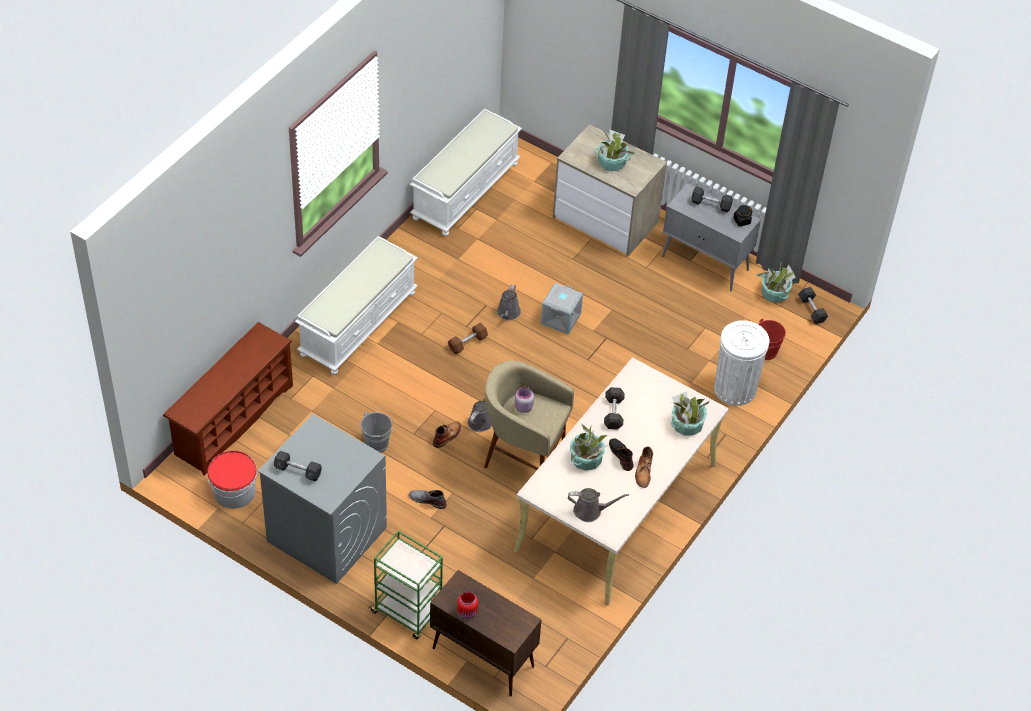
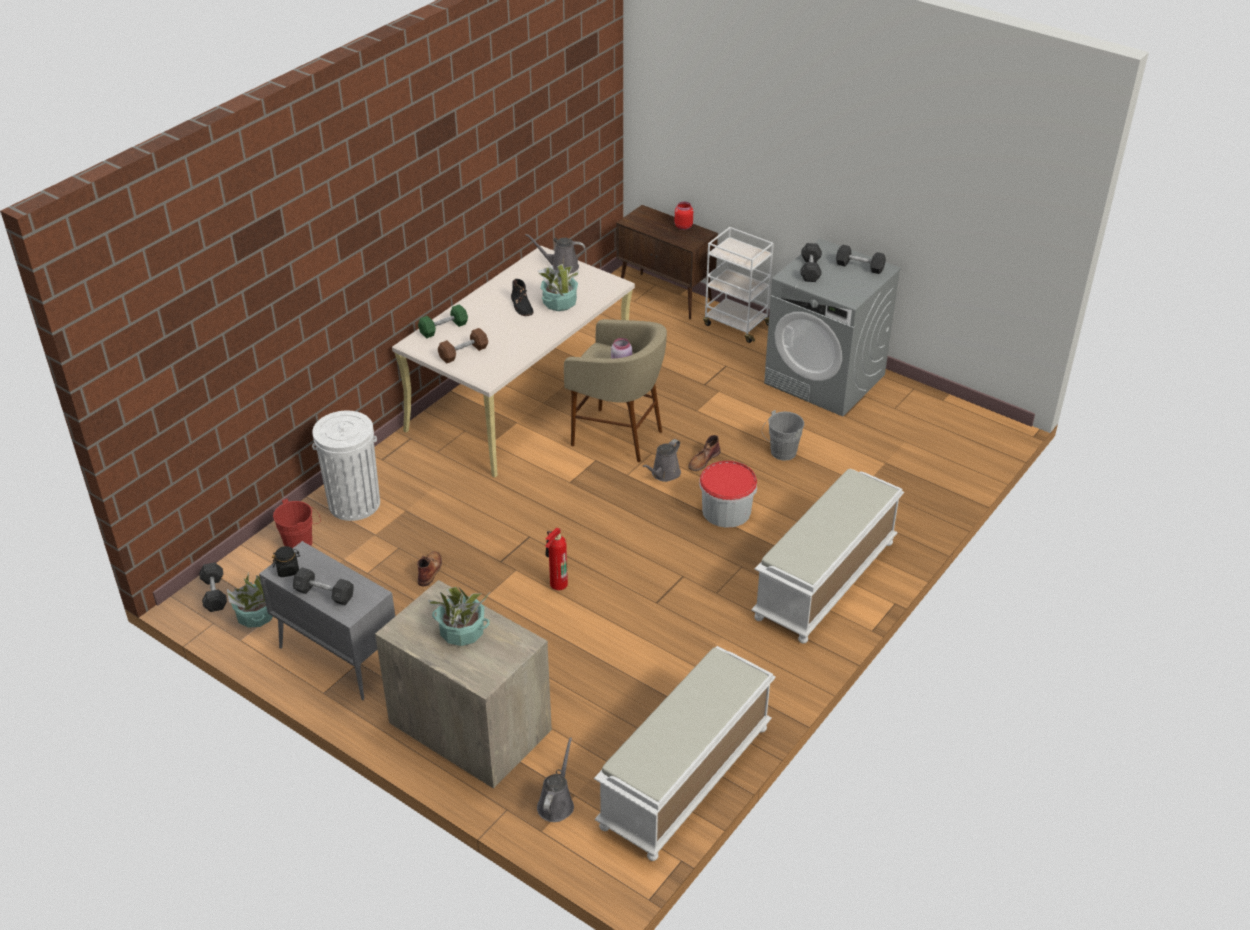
camera: 175 degrees left, 10 degrees down
brown shoe rack [163,322,293,476] -> none
bucket [208,451,257,509] -> bucket moved to [699,461,757,528]
green cart [369,531,443,639] -> white cart [703,227,774,343]
grey boot [409,490,447,509] -> none
brown dumbbell [448,323,488,354] -> brown dumbbell moved to [438,328,488,363]
grey watering can [497,284,521,321] -> grey watering can moved to [537,737,574,822]
grey storage box [541,283,583,334] -> fire extinguisher [545,528,568,590]
grey dumbbell [604,387,625,430] -> grey dumbbell moved to [800,243,822,282]
brown boot [635,446,653,488] -> brown boot moved to [417,551,442,586]
potted plant [671,392,710,436] -> green dumbbell [418,304,468,338]

